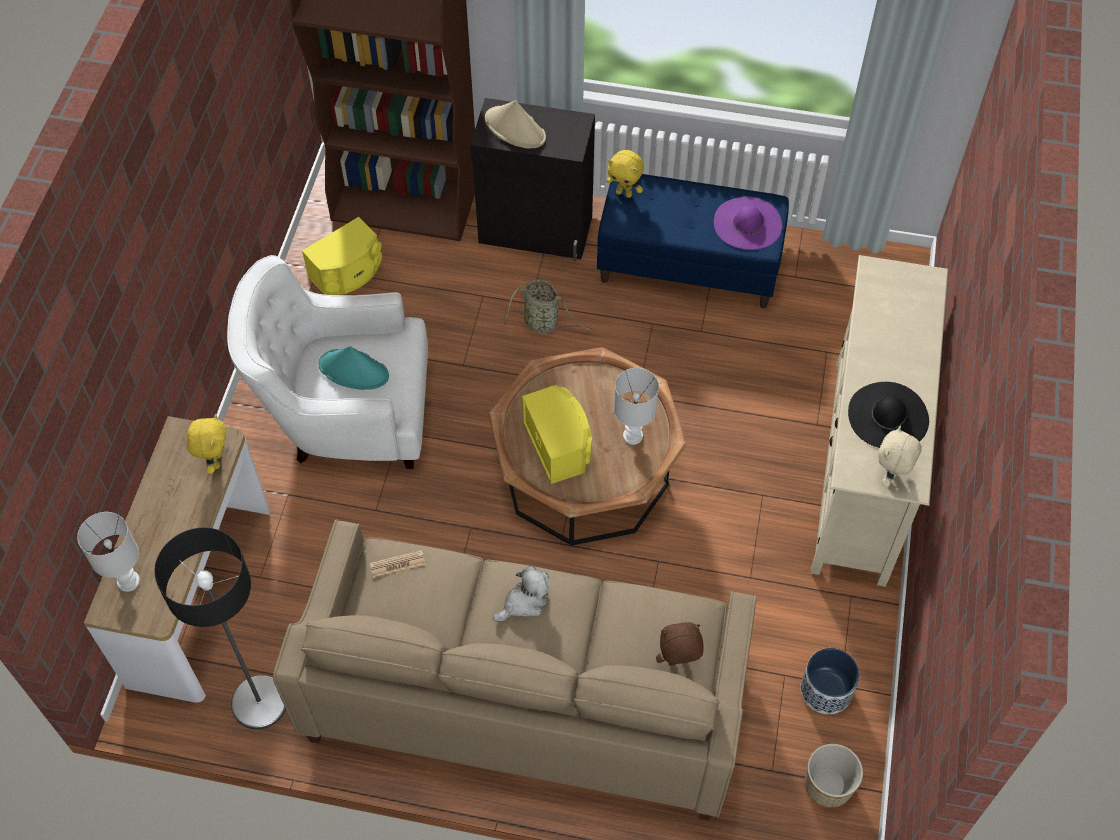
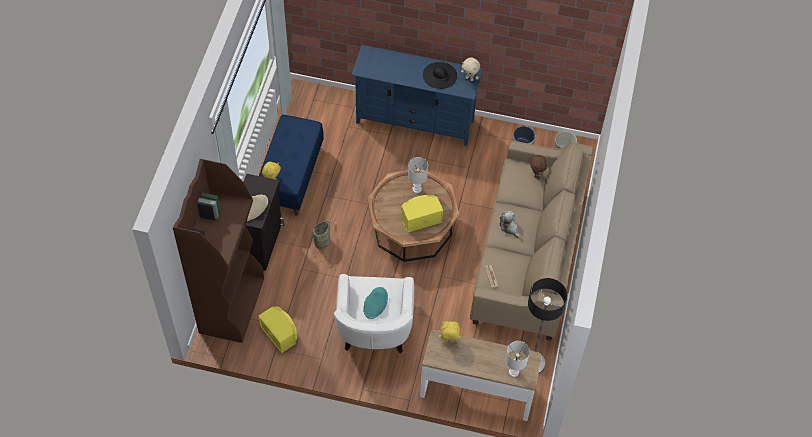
camera: 90 degrees left, 0 degrees up
purple hat [714,196,782,250] -> none
beige tv stand [811,255,948,587] -> blue tv stand [352,45,483,146]

